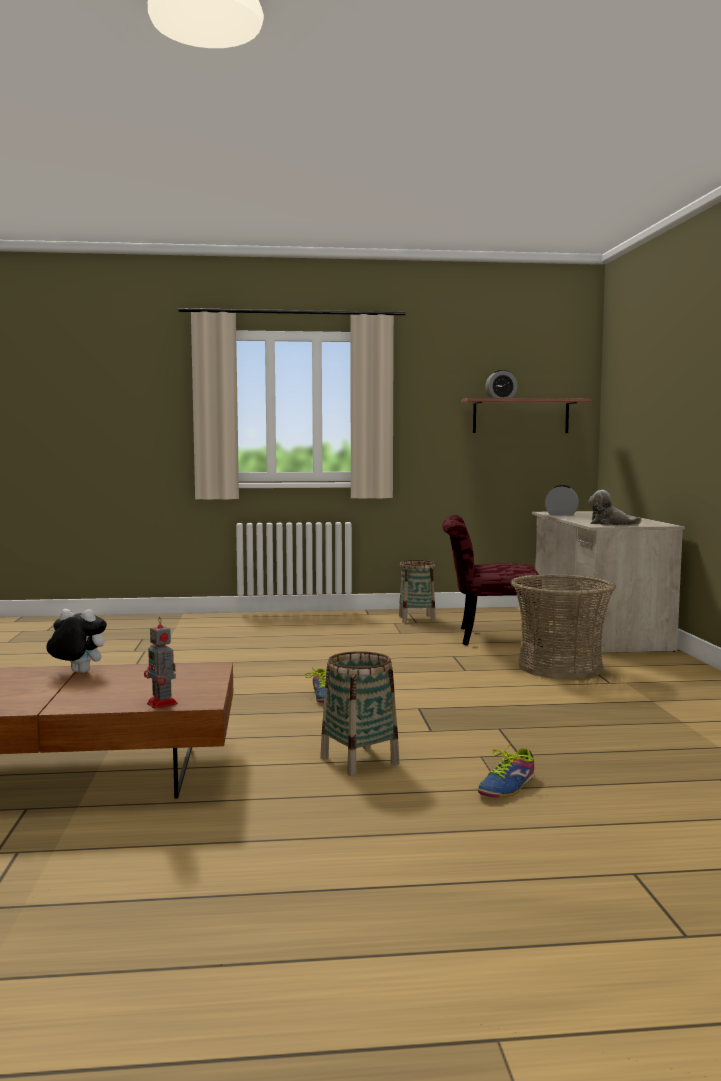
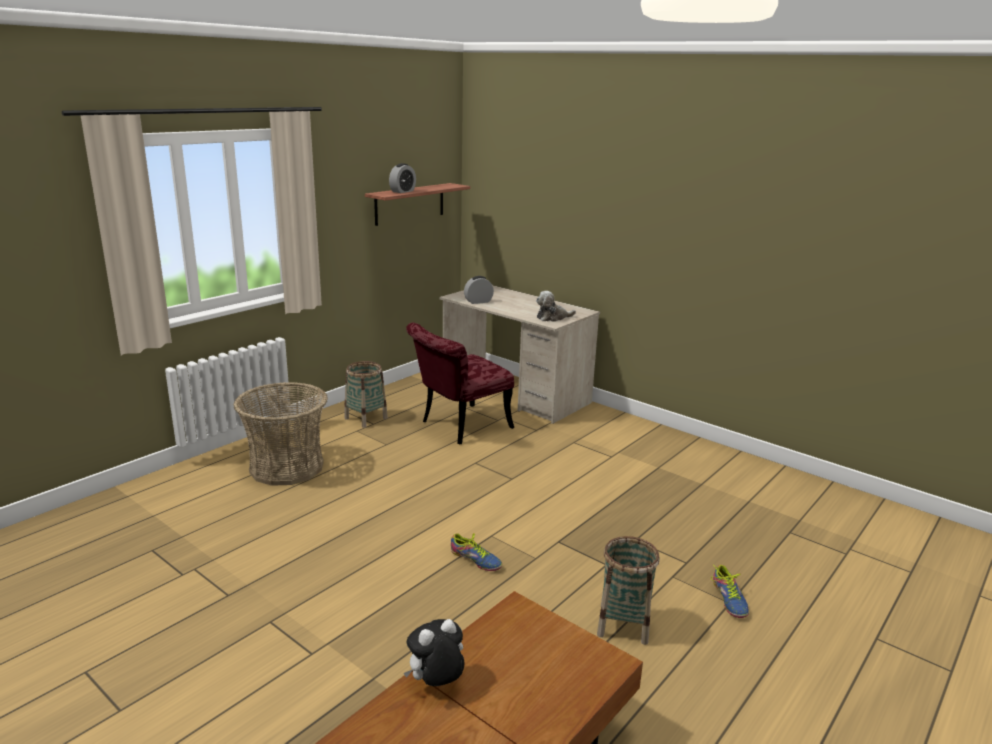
camera: 45 degrees left, 15 degrees up
toy robot [144,617,178,709] -> none
basket [511,574,616,679] -> basket moved to [233,382,328,486]

